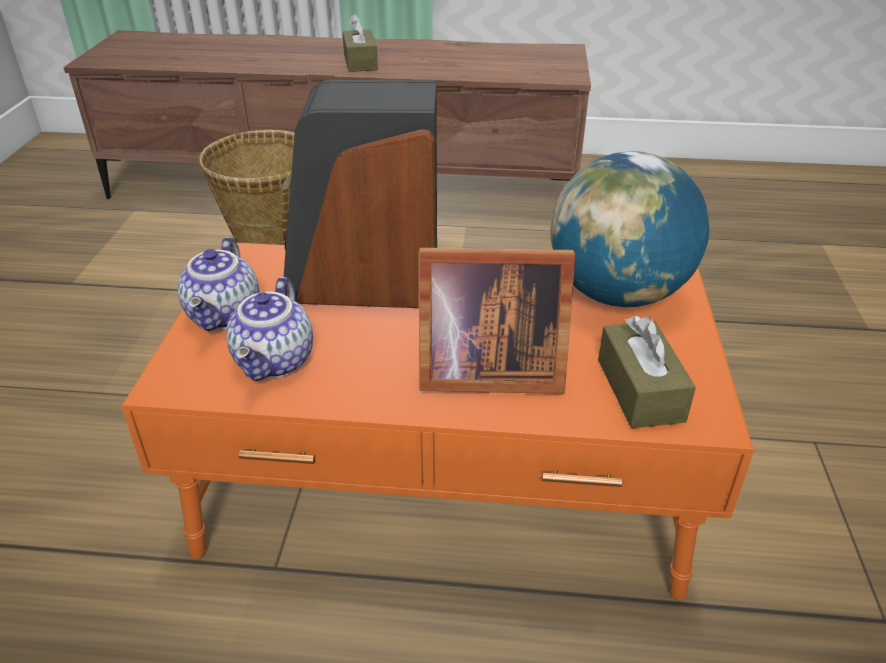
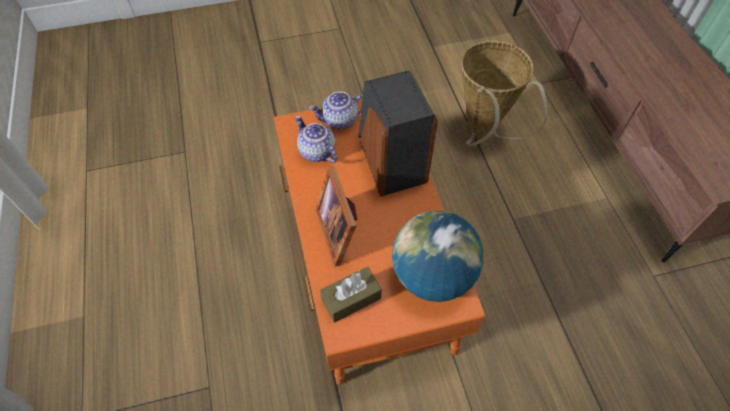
camera: 70 degrees right, 20 degrees up
teapot [226,276,313,381] -> teapot turned 60 degrees clockwise [295,115,337,163]
brown tissue box [342,14,378,72] -> none

